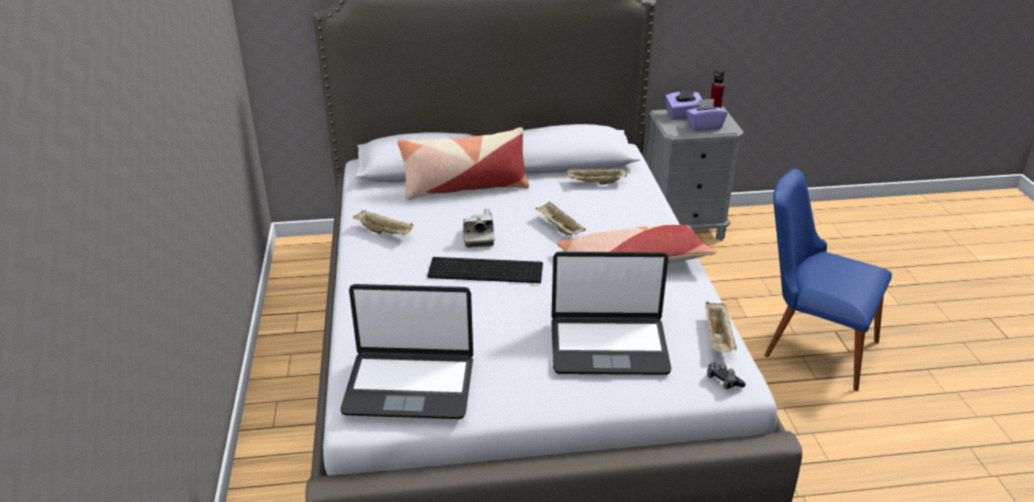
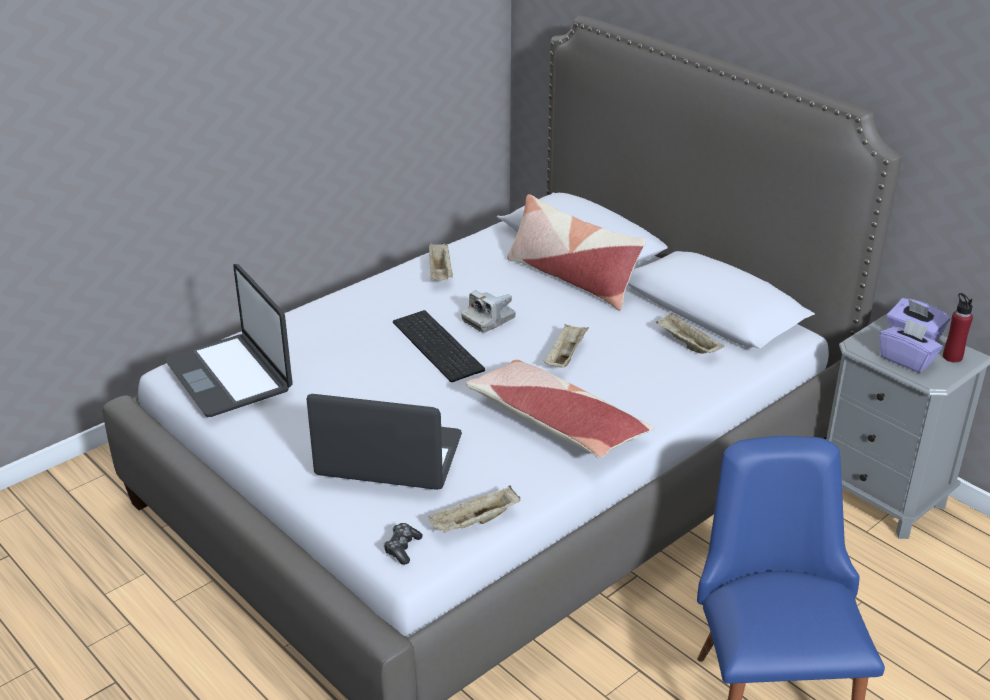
camera: 55 degrees right, 0 degrees up
laptop [551,252,671,375] -> laptop turned 135 degrees clockwise [306,394,462,490]

